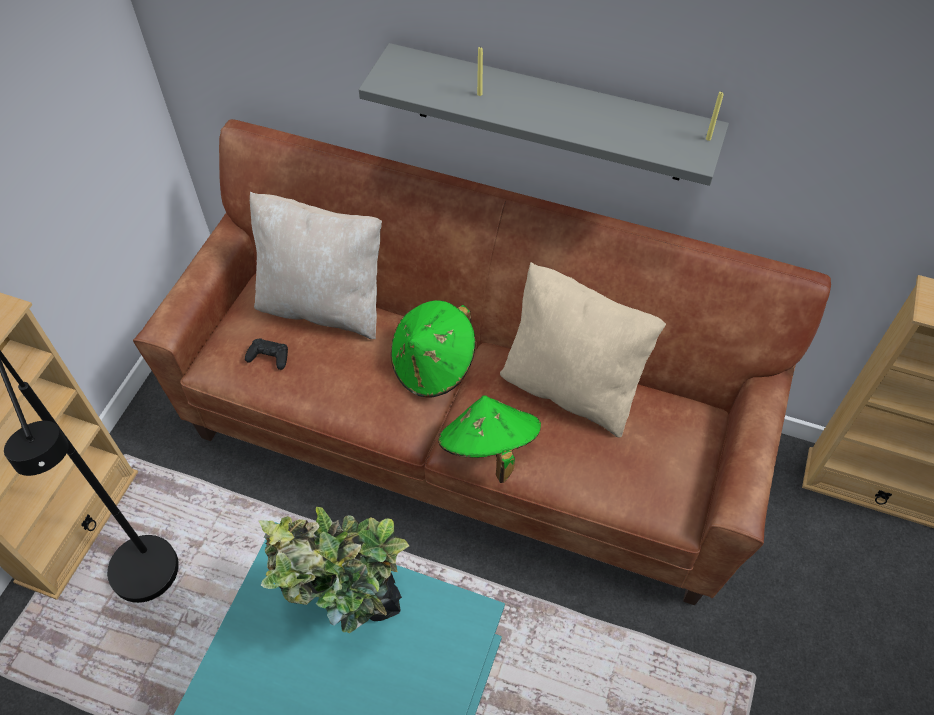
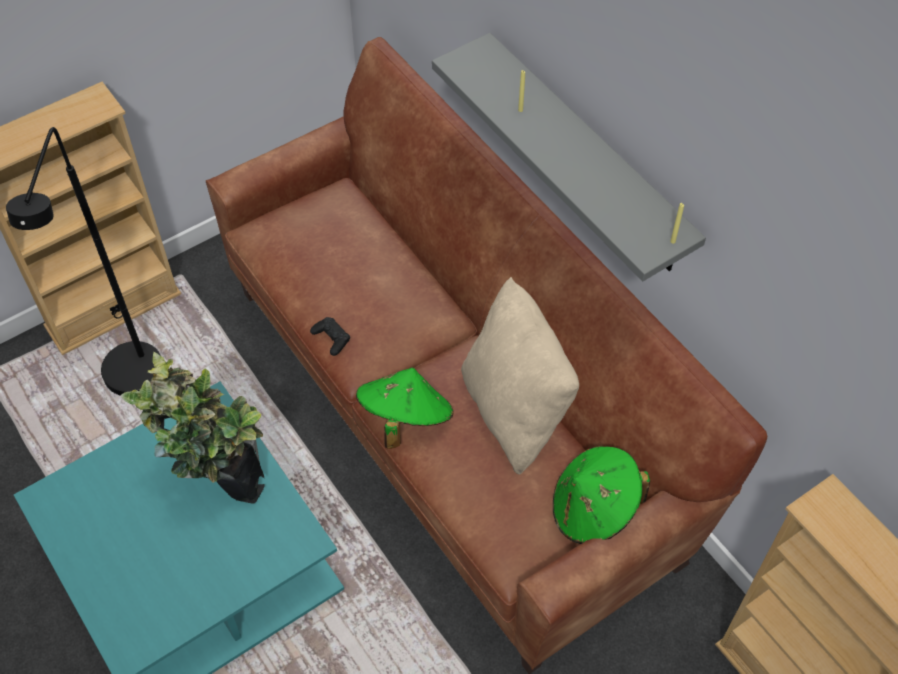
camera: 35 degrees right, 0 degrees up
black game controller [245,338,288,370] -> black game controller moved to [310,317,350,356]
beige pillow [250,192,382,339] -> none
green hat [391,300,475,398] -> green hat moved to [553,447,650,544]

